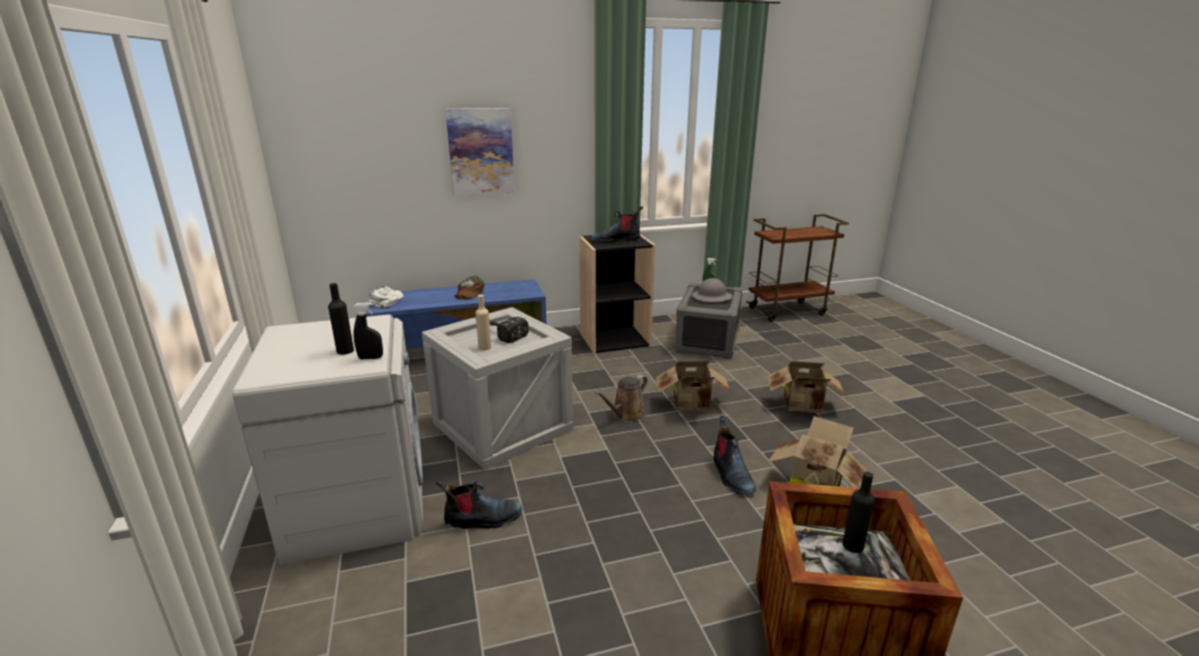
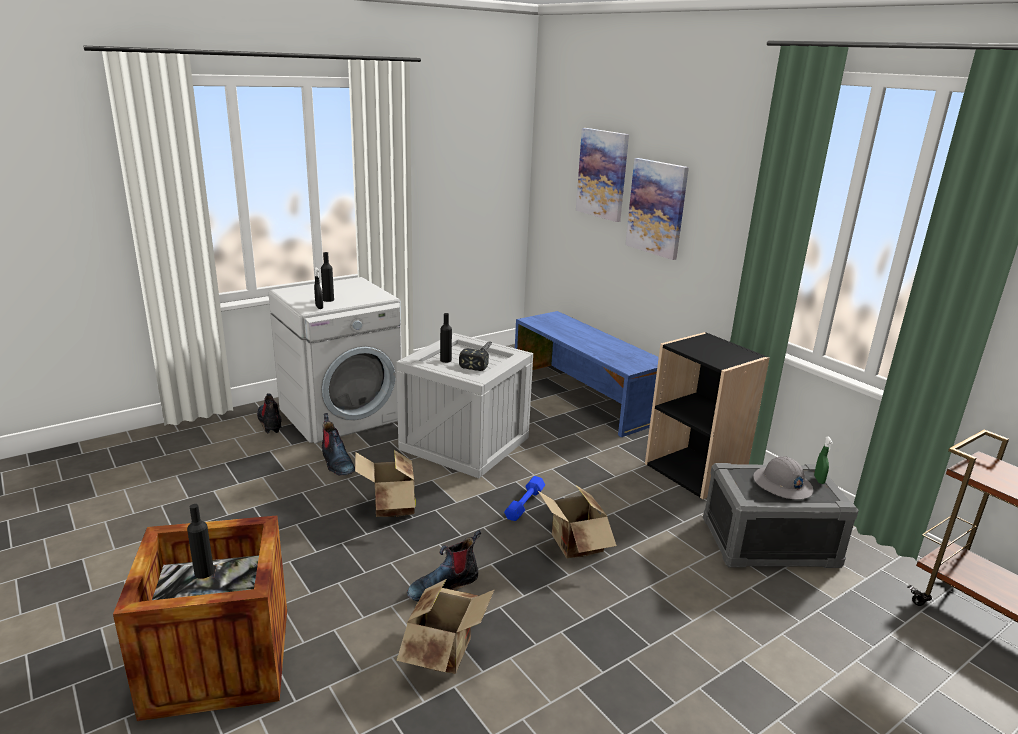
camera: 70 degrees right, 0 degrees up
white cap [368,287,403,309] -> none
brown cap [454,275,485,300] -> none
beige bottle [475,295,491,351] -> black bottle [440,313,452,363]
boot [591,206,643,243] -> boot moved to [257,393,282,434]
brown watering can [595,375,648,422] -> blue dumbbell [504,476,545,521]
cardboard box [768,361,846,413] -> cardboard box moved to [355,450,416,517]
none -> picture [576,128,629,222]

